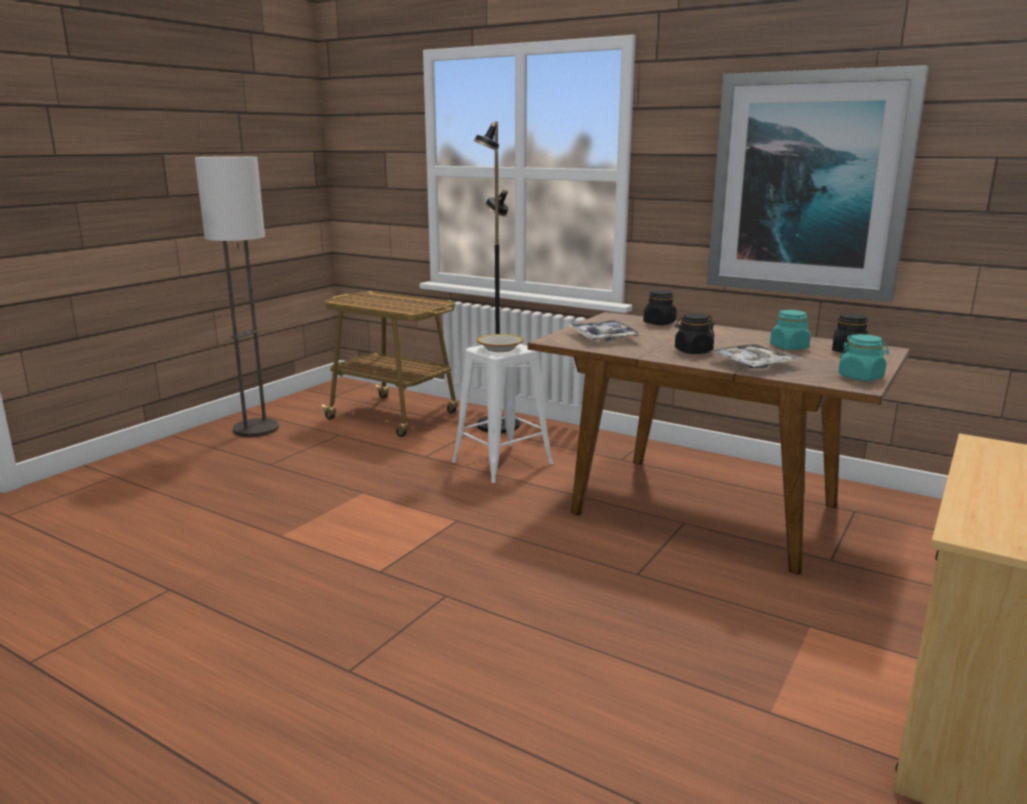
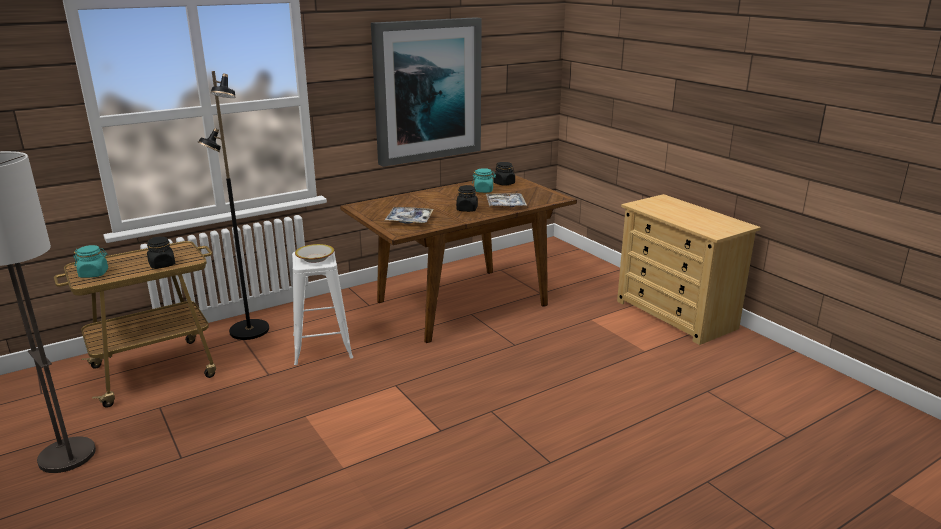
camera: 65 degrees left, 5 degrees up
black jar [643,290,676,325] -> black jar moved to [147,237,175,269]
turquoise jar [838,334,889,381] -> turquoise jar moved to [73,245,108,278]

